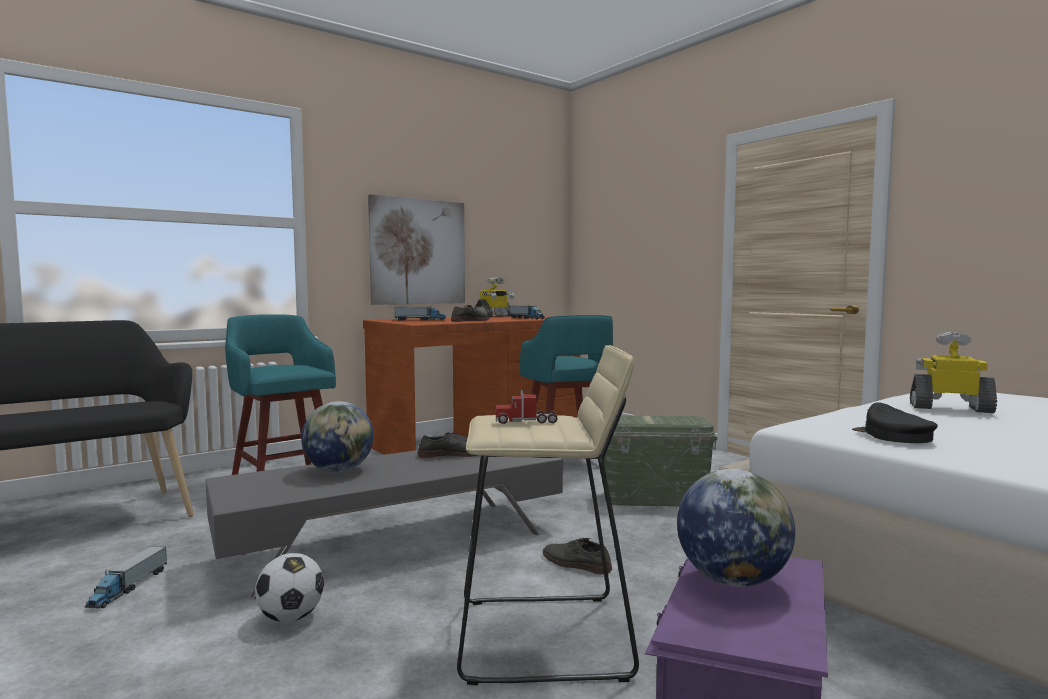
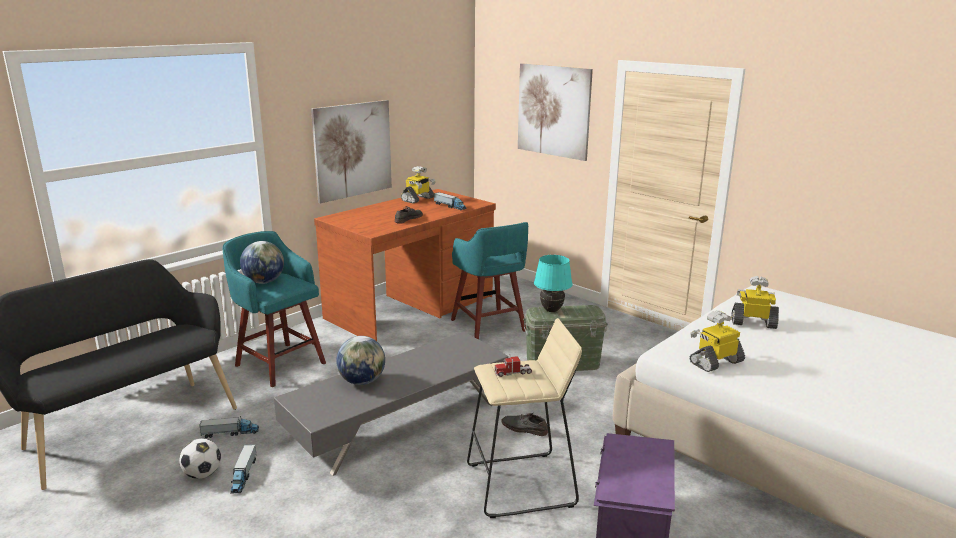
camera: 10 degrees left, 15 degrees up
football [255,553,324,622] -> football moved to [179,438,221,479]
toy truck [395,306,446,321] -> toy truck moved to [199,416,259,438]
grey shoe [417,432,478,458] -> none
globe [677,469,795,587] -> globe moved to [240,241,284,284]
black cap [852,402,938,443] -> toy robot [689,311,745,372]
none -> picture [518,63,593,161]
none -> turquoise table lamp [534,255,573,312]

